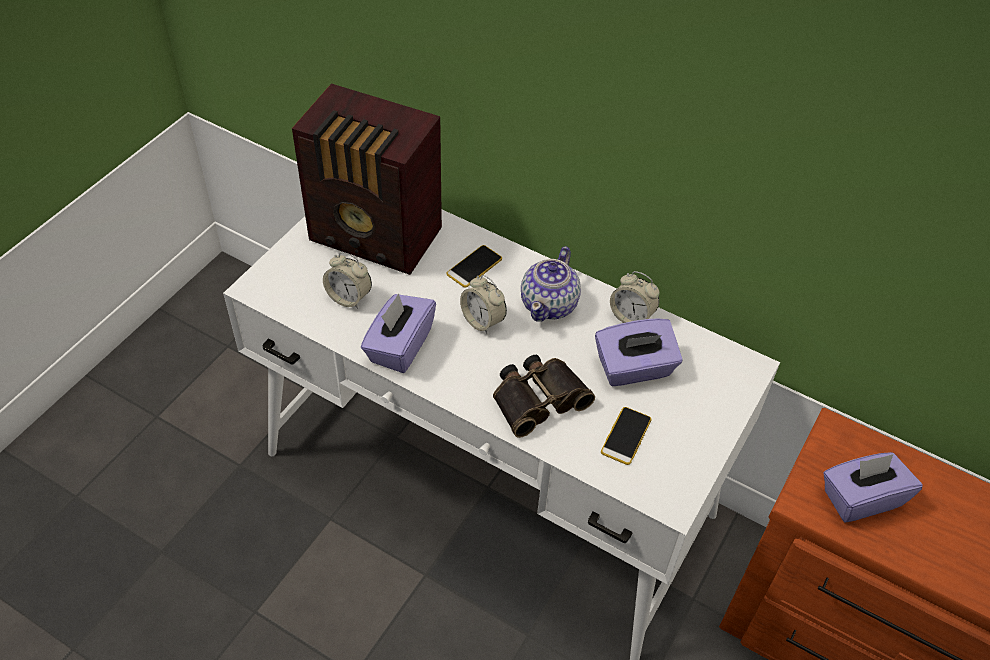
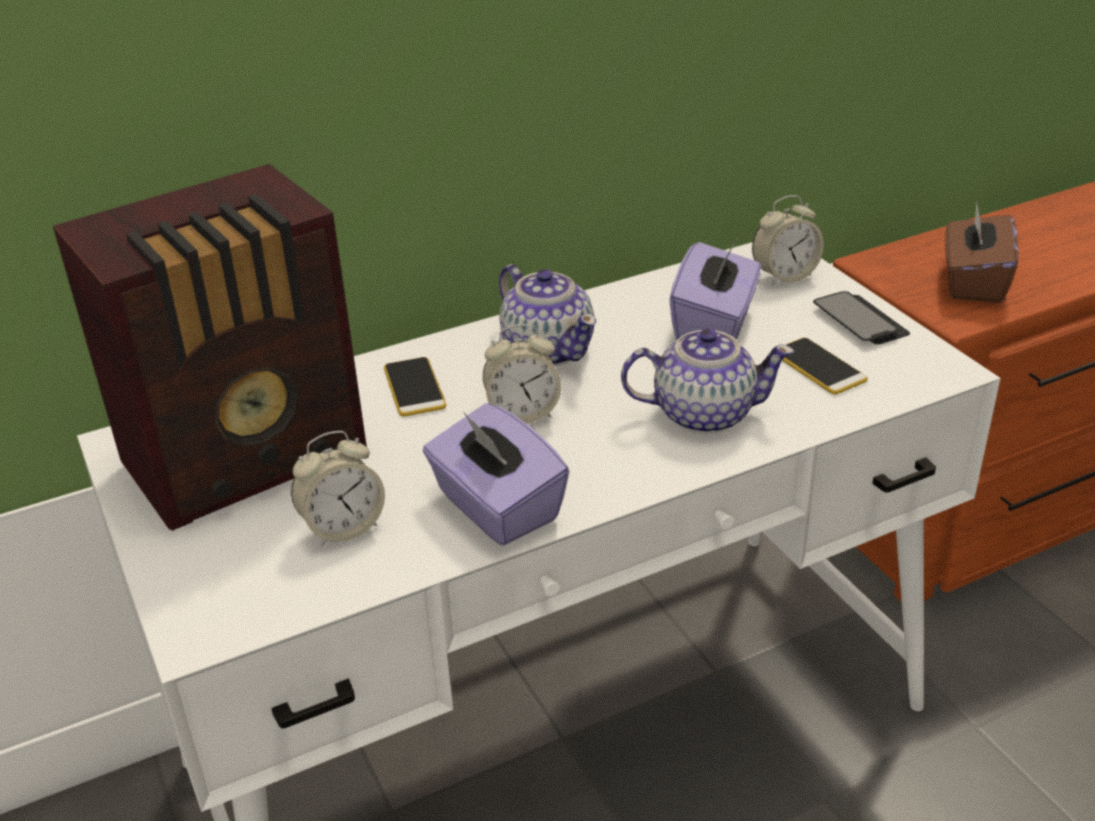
camera: 55 degrees left, 15 degrees down
binoculars [493,355,595,438] -> teapot [621,328,795,434]
alarm clock [610,271,659,323] -> alarm clock moved to [752,195,824,286]
purple tissue box [823,452,923,523] -> brown tissue box [945,202,1019,303]
none -> phone [813,291,910,344]

